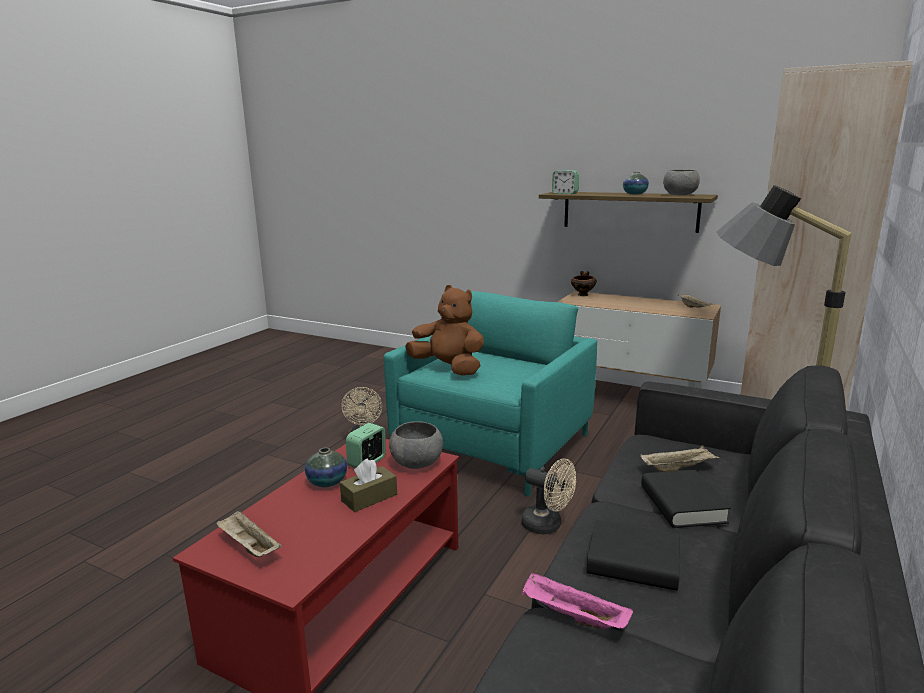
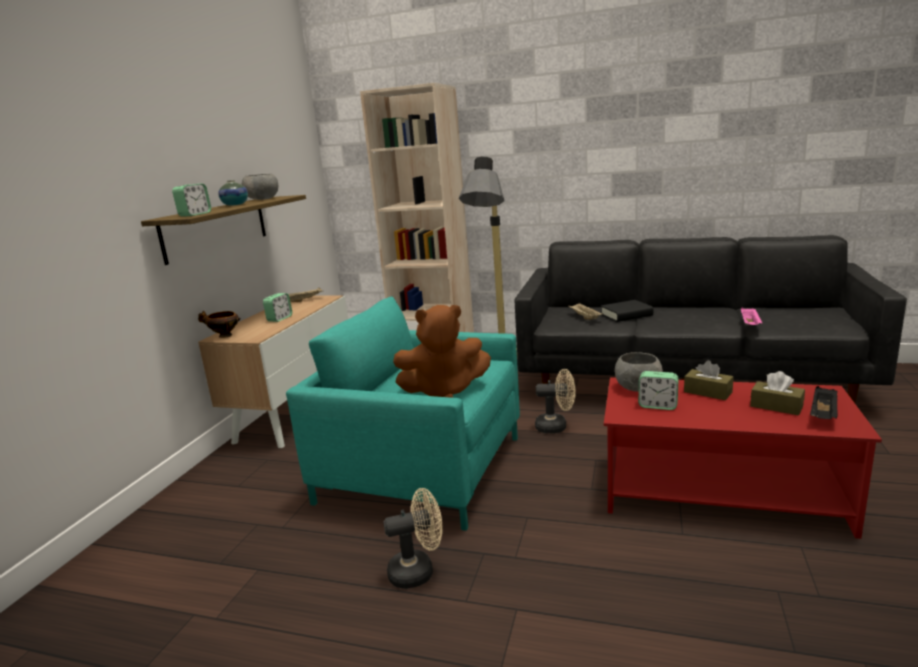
camera: 100 degrees left, 0 degrees up
beige tray [216,510,282,557] -> black tray [810,386,838,419]
vase [305,448,347,487] -> none
brown plush toy [405,285,484,375] -> brown plush toy turned 120 degrees counterclockwise [393,305,491,398]
beige fan [521,459,576,535] -> beige fan turned 75 degrees clockwise [535,369,576,433]
black book [586,520,680,591] -> none
none -> alarm clock [263,293,292,322]
none -> brown tissue box [750,371,805,415]

